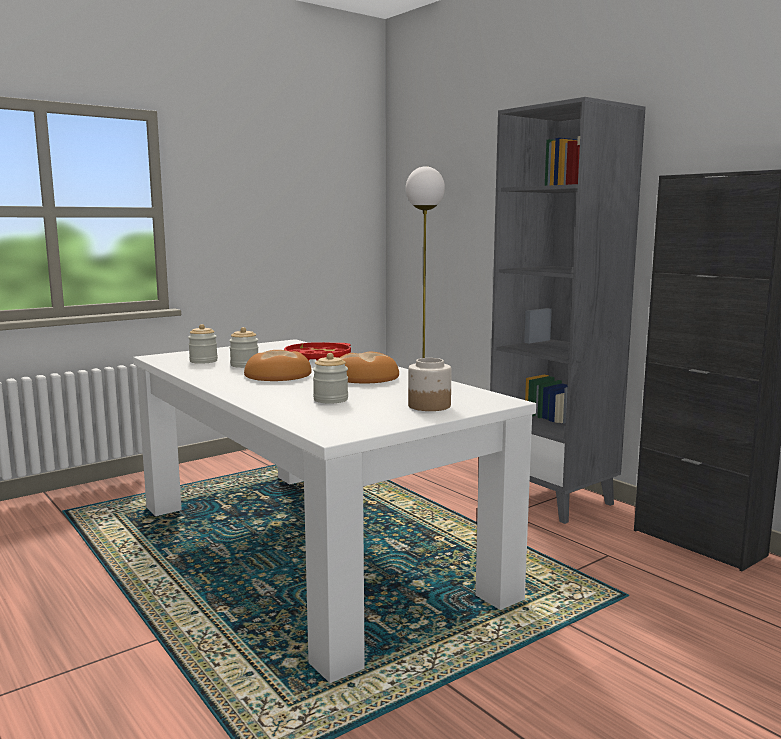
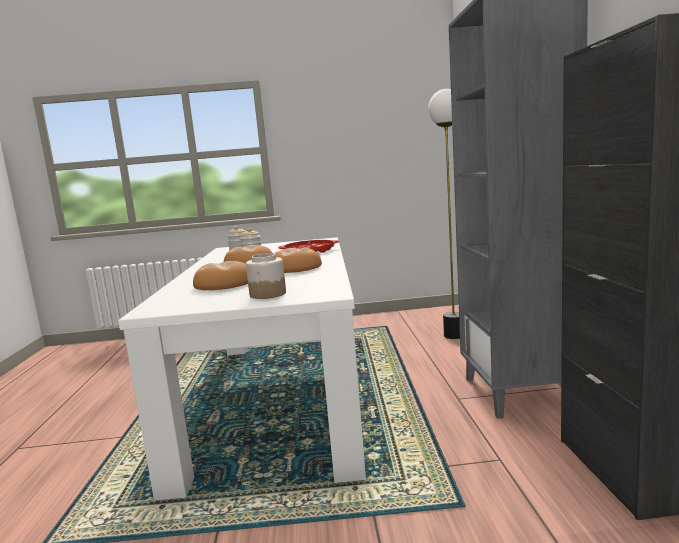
camera: 35 degrees right, 0 degrees up
jar [313,353,348,404] -> bread [193,261,248,290]

